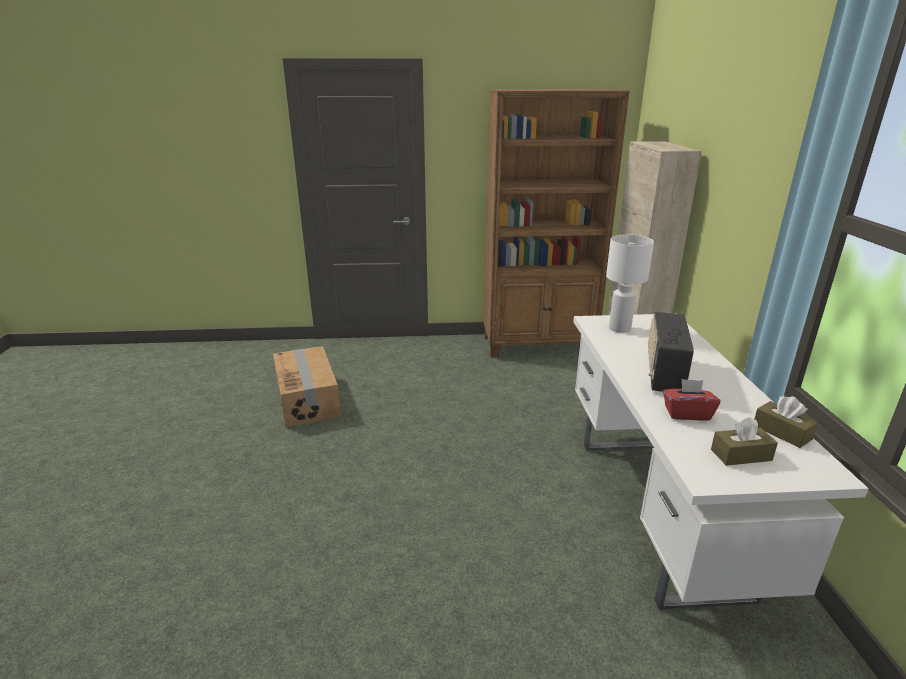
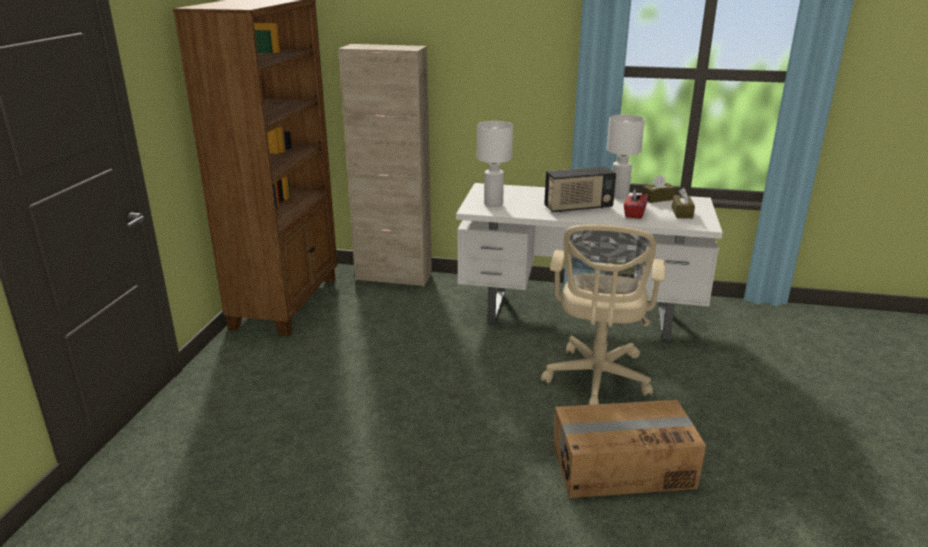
camera: 75 degrees left, 0 degrees up
cardboard box [273,346,341,427] -> cardboard box moved to [554,400,706,498]
radio [648,312,694,392] -> radio turned 45 degrees counterclockwise [544,166,616,213]
none -> beige office chair [541,224,665,405]
none -> white table lamp [607,115,645,198]

